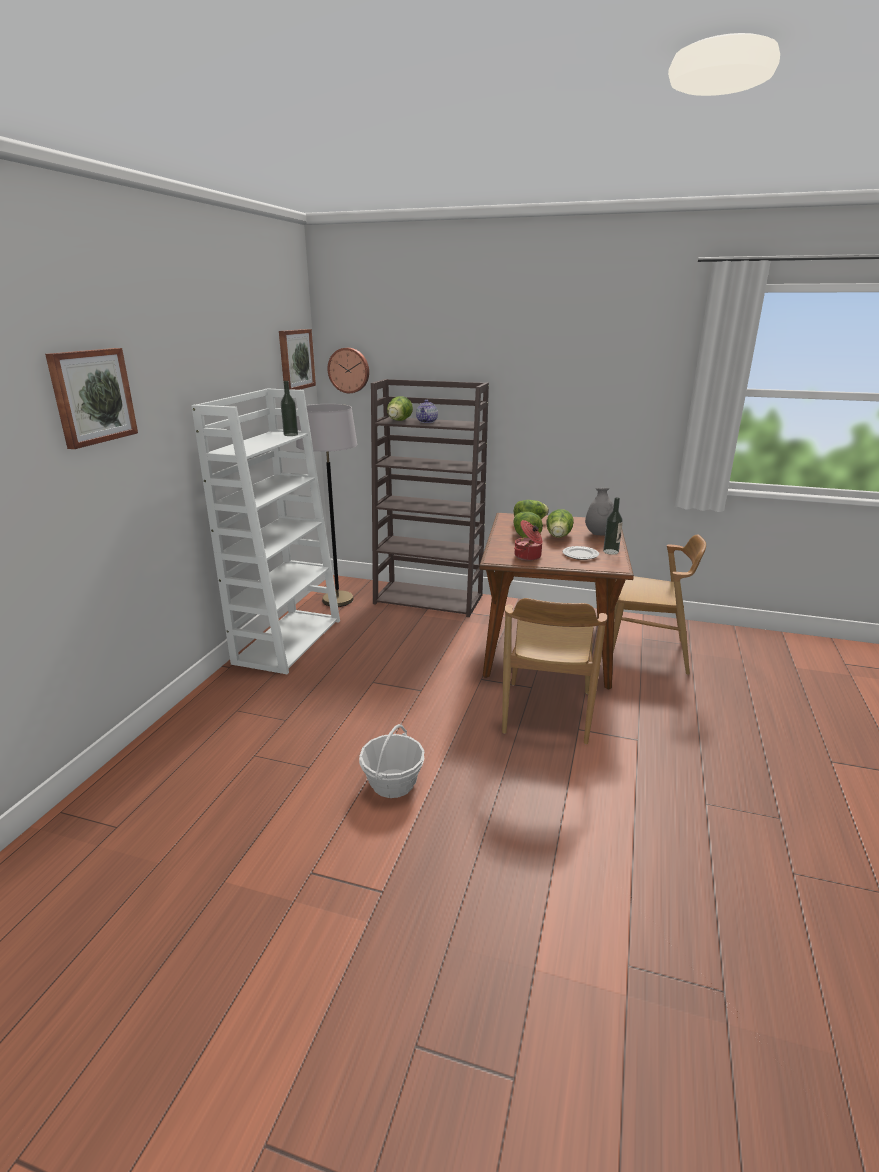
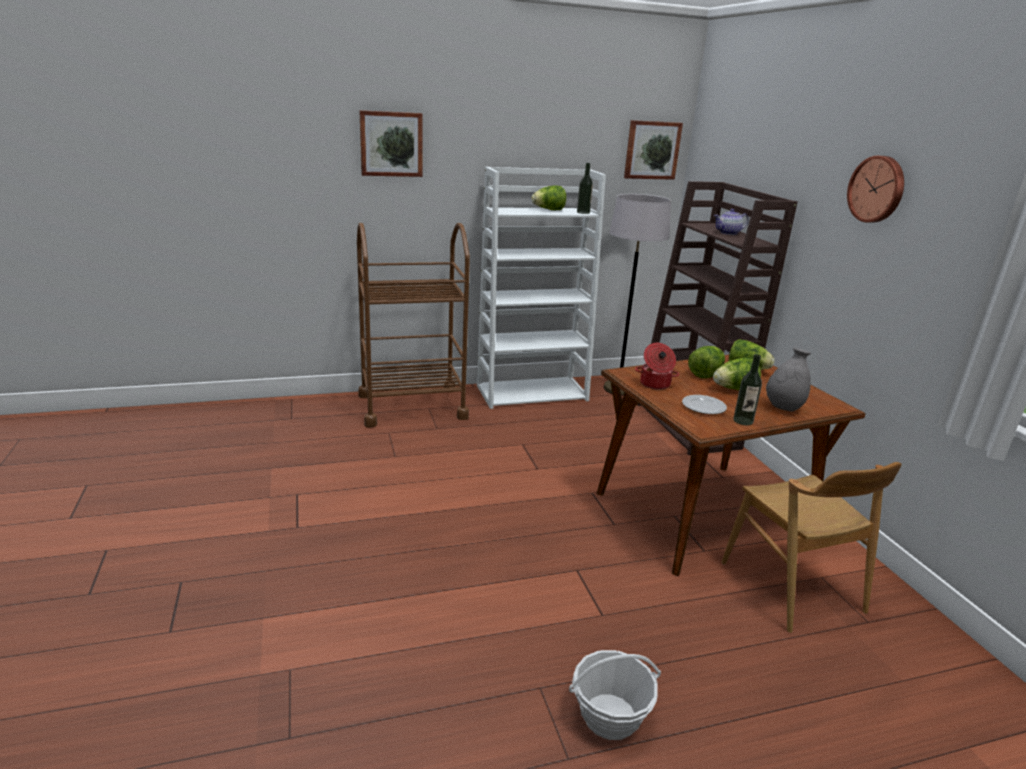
camera: 55 degrees right, 0 degrees up
wall clock [328,348,369,393] -> wall clock moved to [847,156,904,223]
basket [359,724,425,798] -> basket moved to [569,650,661,740]
lettuce [387,396,413,421] -> lettuce moved to [531,185,566,210]
brown chair [502,598,607,744] -> none
none -> brown cart [357,223,470,428]

